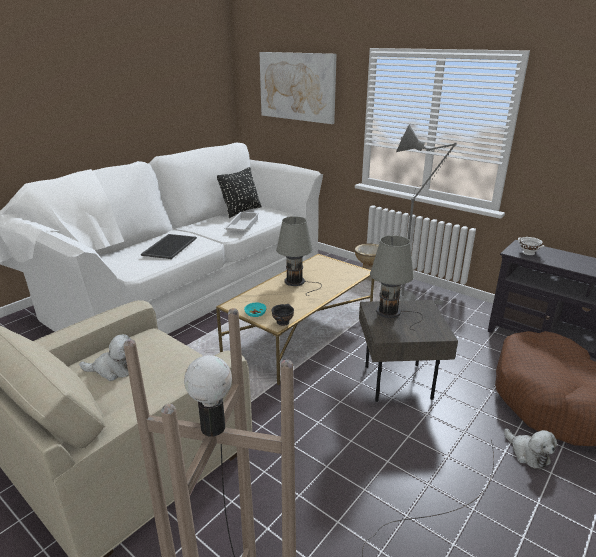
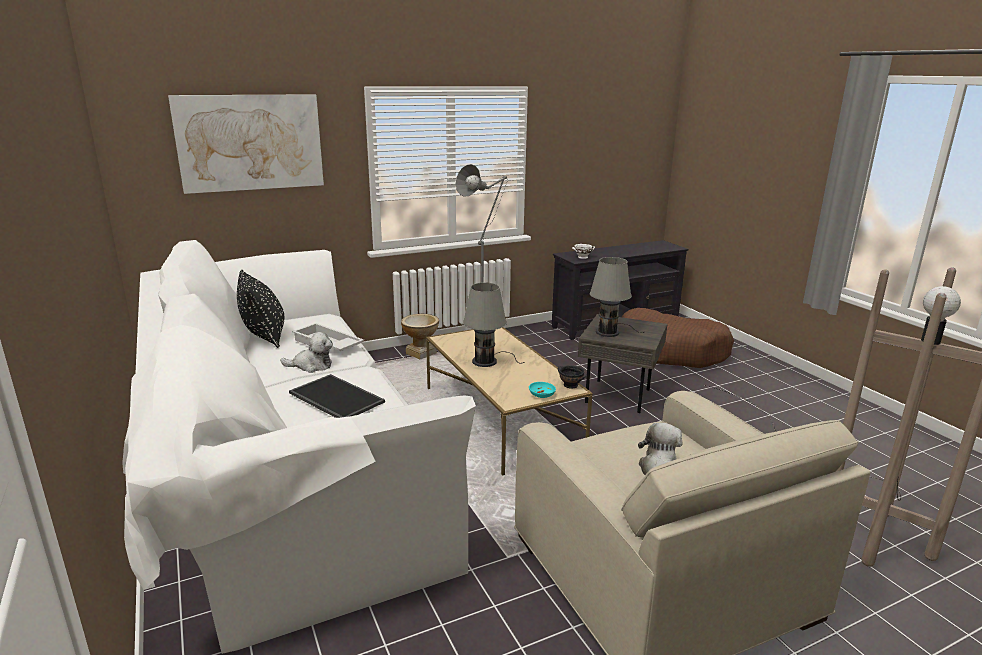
camera: 65 degrees left, 5 degrees down
plush toy [504,429,557,469] -> plush toy moved to [280,332,333,373]

